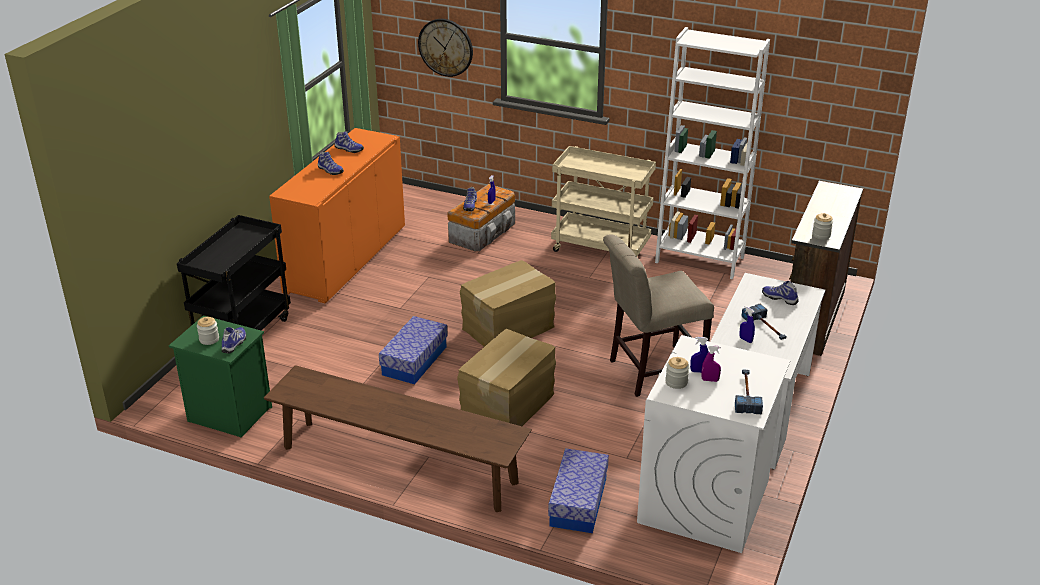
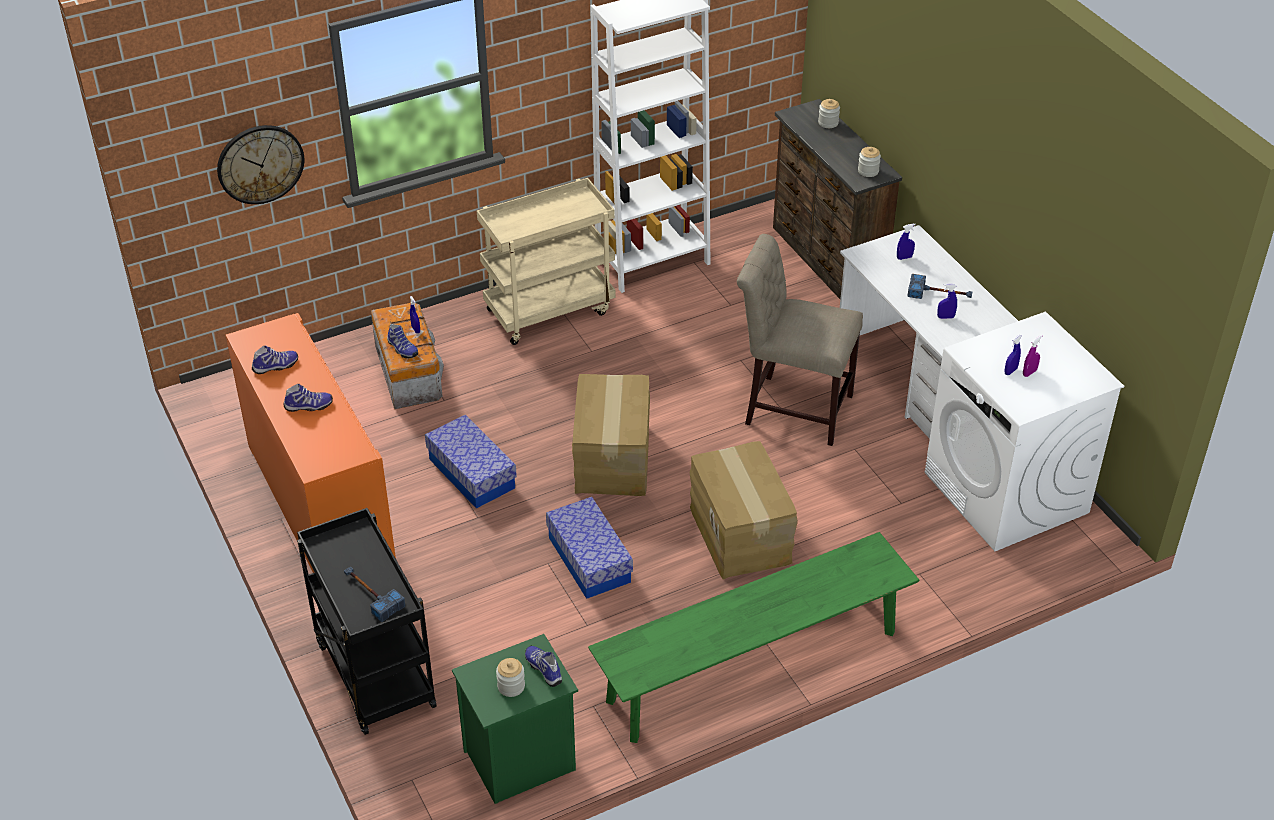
camera: 50 degrees left, 10 degrees up
brown bench [264,365,532,512] -> green bench [588,532,919,743]
storage box [548,448,609,533] -> storage box moved to [425,414,517,509]
beige chair [603,234,714,397] -> beige chair turned 90 degrees clockwise [737,234,863,446]
jar [665,357,689,389] -> jar moved to [818,99,840,128]
hammer [735,370,763,414] -> hammer moved to [344,566,405,622]
shoe [762,281,799,305] -> blue spray bottle [897,224,916,260]

